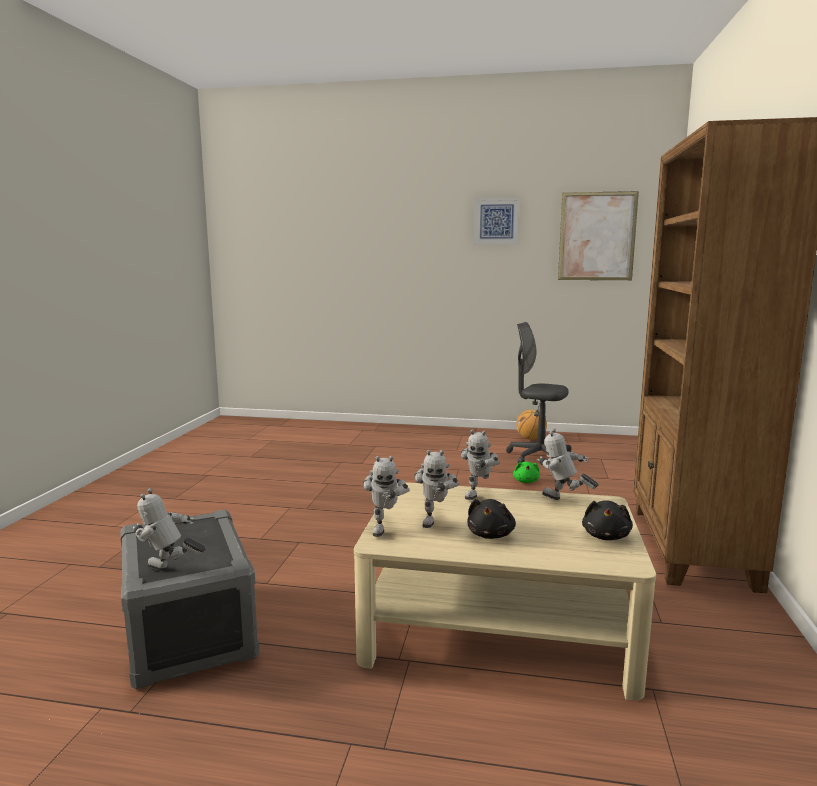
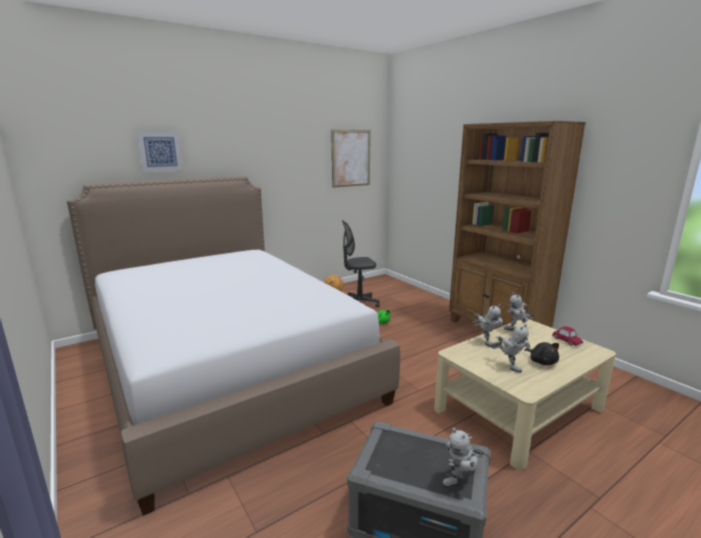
camera: 45 degrees left, 5 degrees up
toy robot [363,456,410,537] -> none
picture [474,197,520,245] -> picture moved to [136,131,183,172]
black plush toy [582,500,633,540] -> toy car [552,326,583,346]
none -> bed [67,176,400,516]

